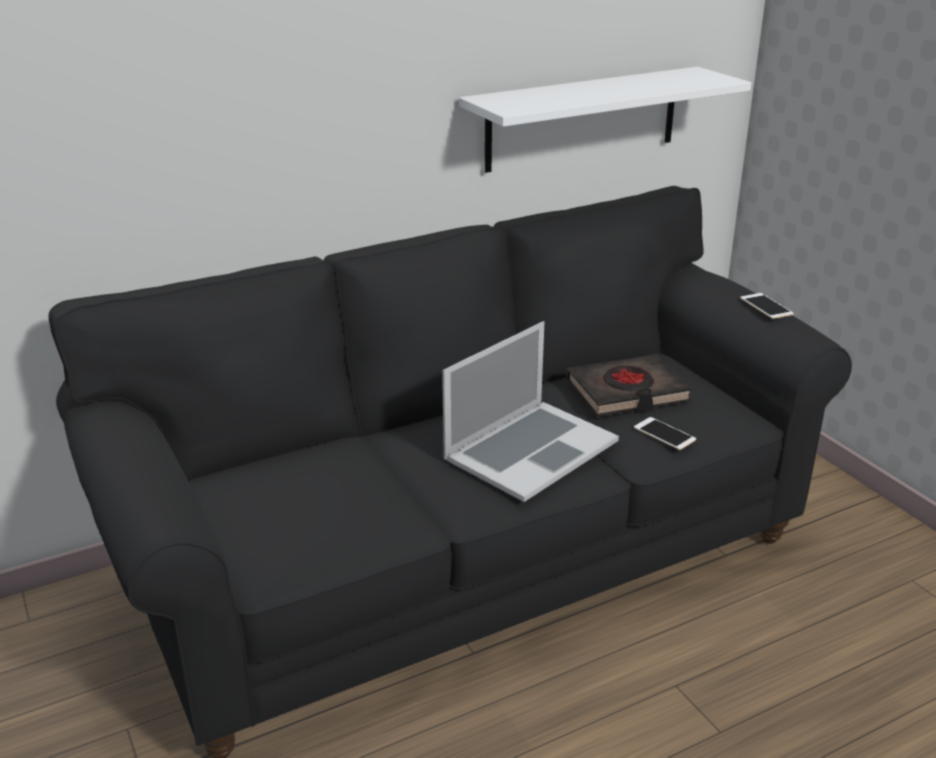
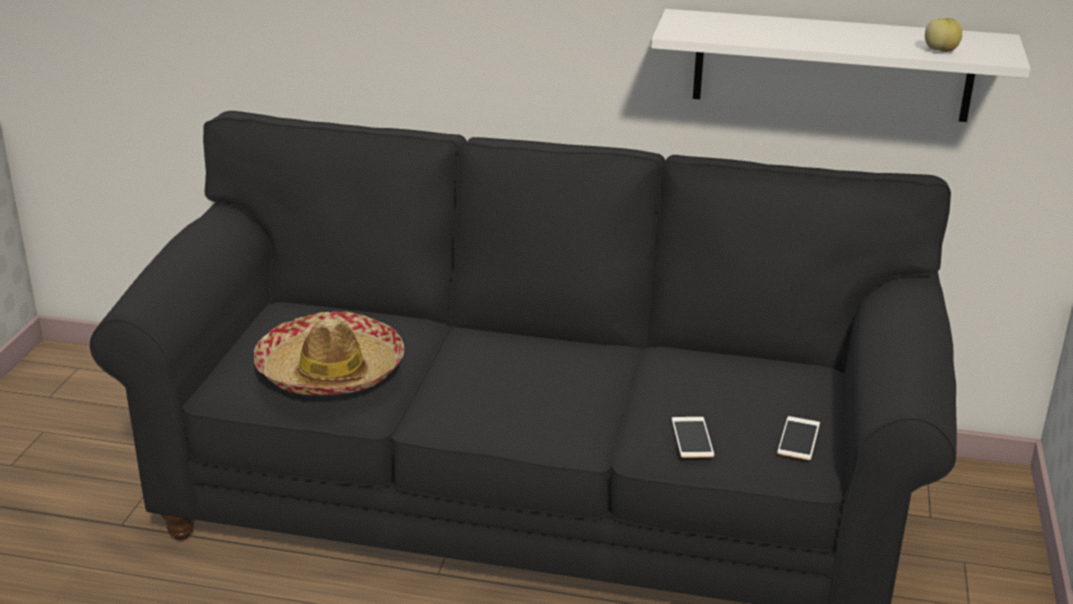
camera: 40 degrees right, 0 degrees up
laptop [442,321,619,502] -> none
black book [566,354,692,417] -> none
phone [740,293,794,319] -> phone moved to [777,416,820,460]
none -> hat [254,311,404,395]
none -> apple [925,18,962,52]

